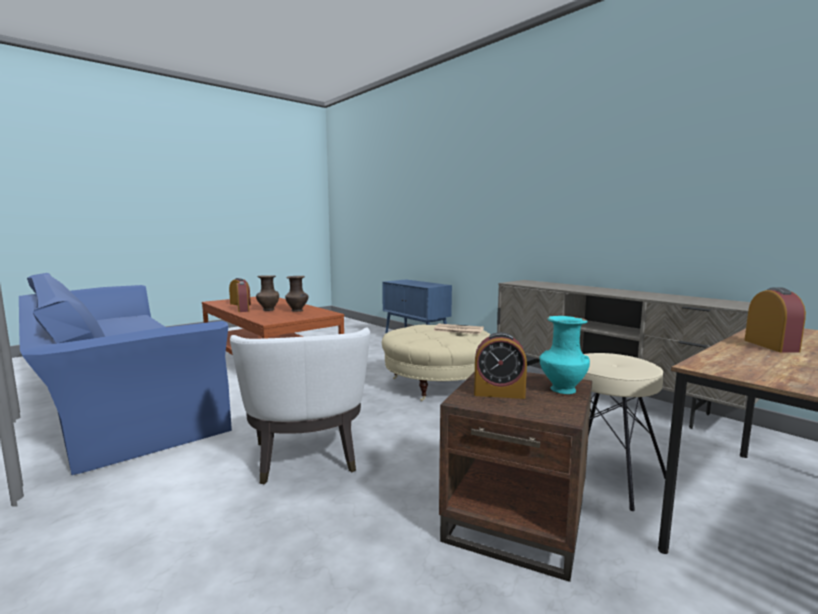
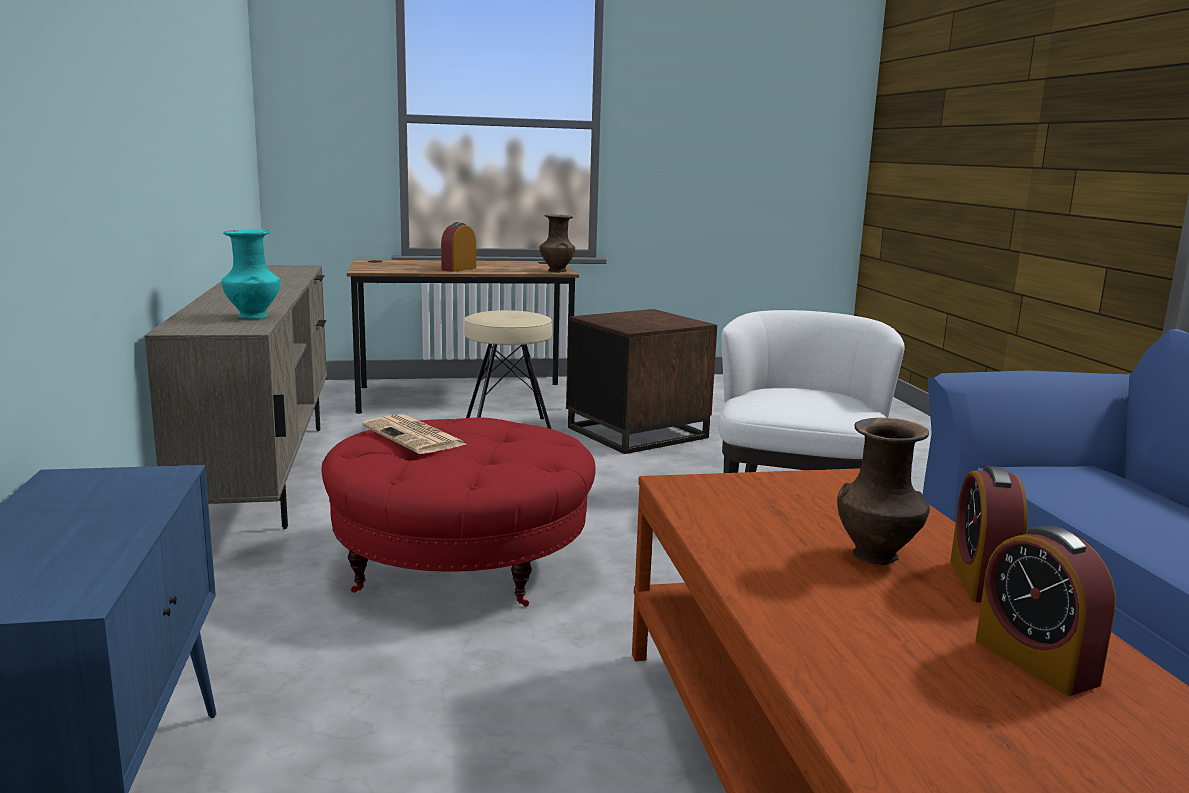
camera: 150 degrees left, 5 degrees up
brown vase [285,276,309,312] -> brown vase moved to [540,214,575,272]
beige ottoman [382,325,491,401] -> red ottoman [321,418,596,607]
alarm clock [474,332,527,399] -> none
turquoise vase [539,316,590,394] -> turquoise vase moved to [221,229,280,319]

